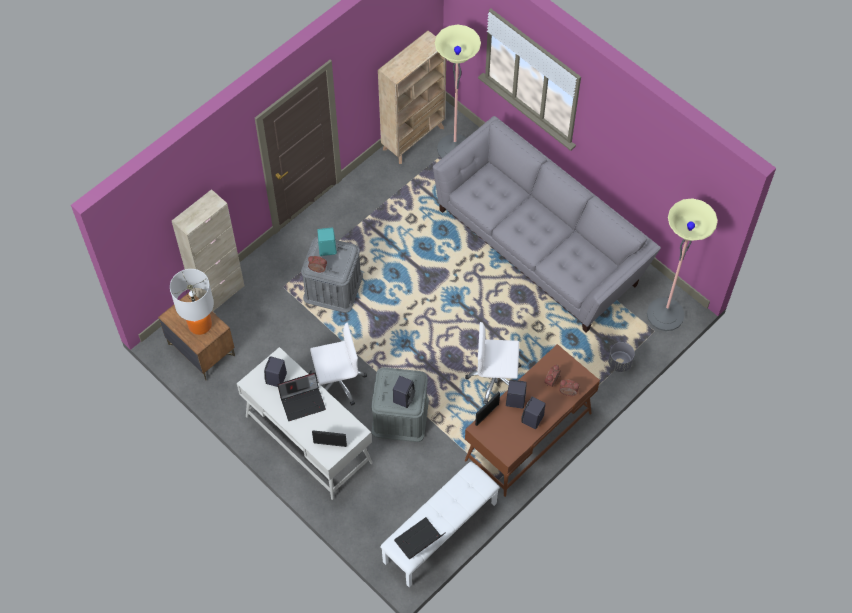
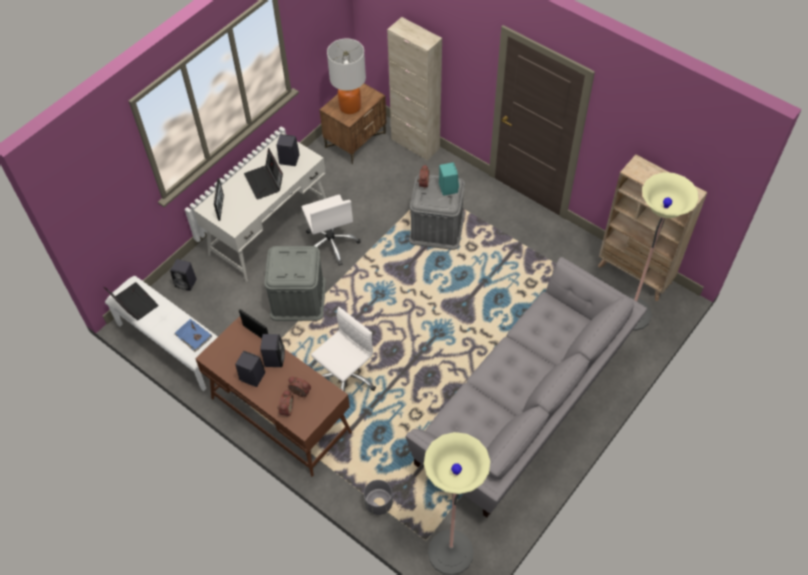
camera: 85 degrees right, 5 degrees down
black speaker [393,376,415,408] -> black speaker moved to [170,259,197,291]
white office chair [465,322,521,404] -> white office chair turned 45 degrees clockwise [311,307,376,392]
none -> blue book [174,319,212,352]

